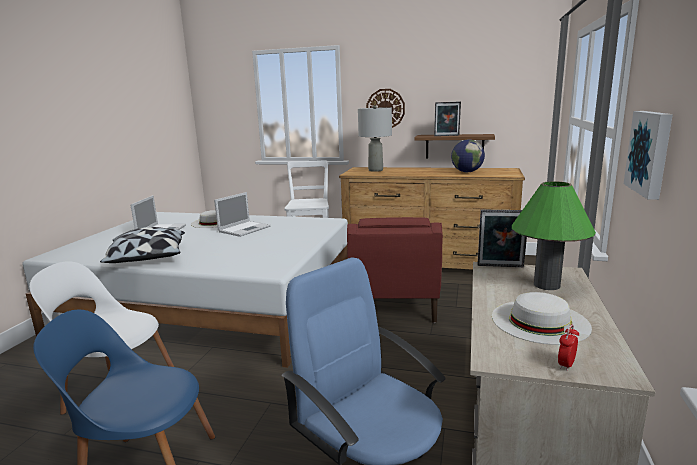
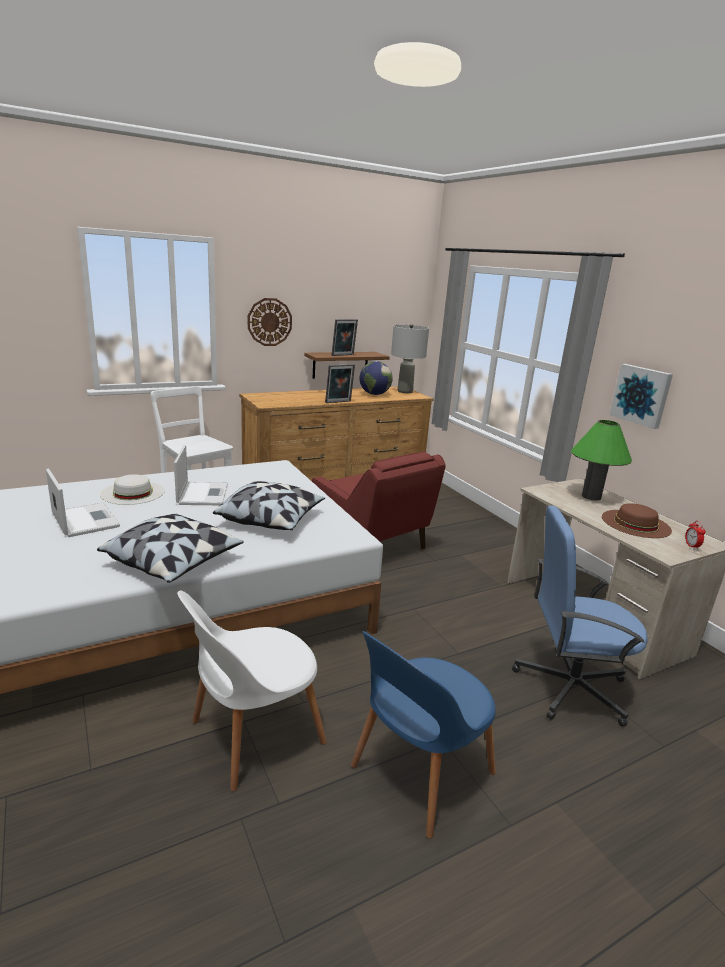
camera: 45 degrees left, 5 degrees up
grey table lamp [358,105,392,172] -> grey table lamp moved to [391,324,429,393]
picture frame [478,210,527,267] -> picture frame moved to [325,364,355,403]
white hat [492,292,592,345] -> brown hat [602,503,672,538]
none -> pillow [213,481,325,530]

